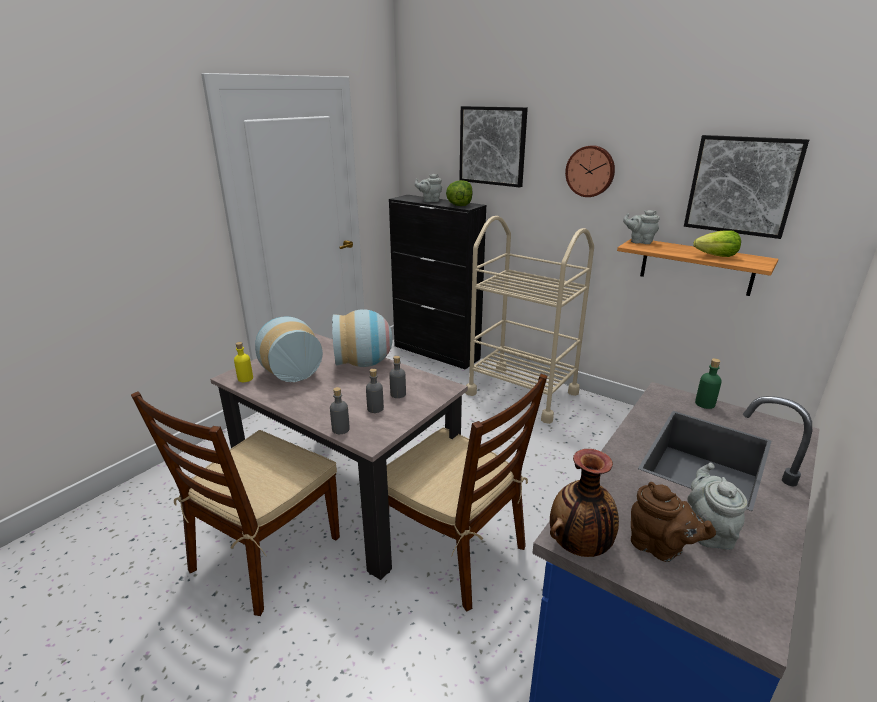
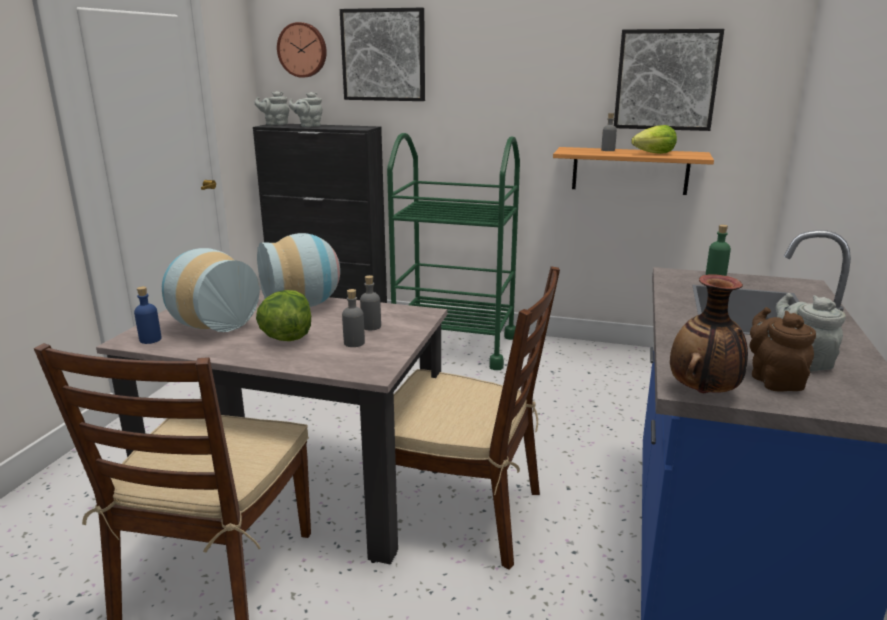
camera: 20 degrees left, 5 degrees down
yellow bottle [234,342,253,382] -> blue bottle [134,286,162,344]
grey bottle [330,387,350,434] -> grey bottle moved to [601,113,617,151]
lettuce [446,180,473,206] -> lettuce moved to [256,290,311,341]
beige cart [465,216,594,424] -> green cart [387,133,520,370]
wall clock [565,145,615,197] -> wall clock moved to [277,22,327,78]
grey teapot [623,210,660,244] -> grey teapot moved to [255,91,289,125]
brown teapot [631,482,716,562] -> brown teapot turned 120 degrees counterclockwise [750,307,816,392]

